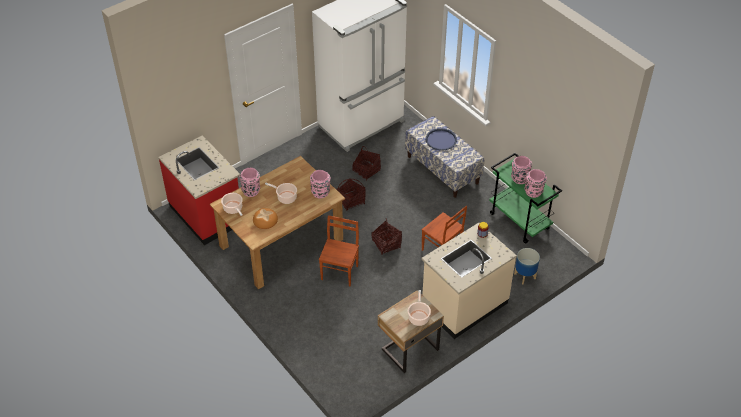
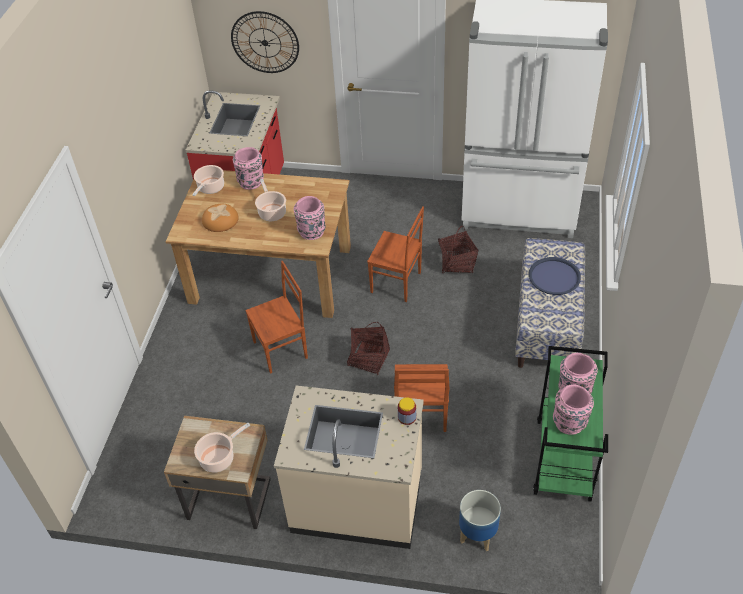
camera: 50 degrees right, 0 degrees up
basket [336,179,366,211] -> brown chair [367,206,424,302]
none -> wall clock [231,11,299,73]

